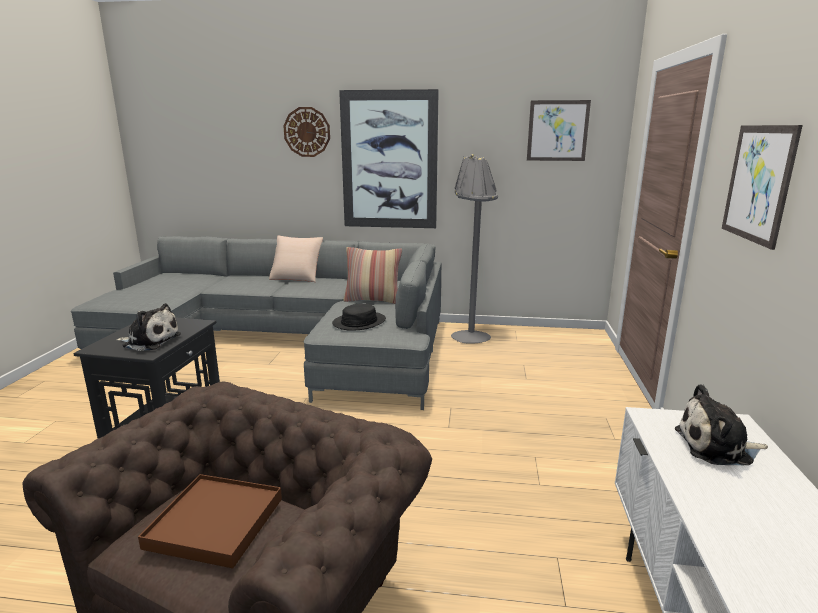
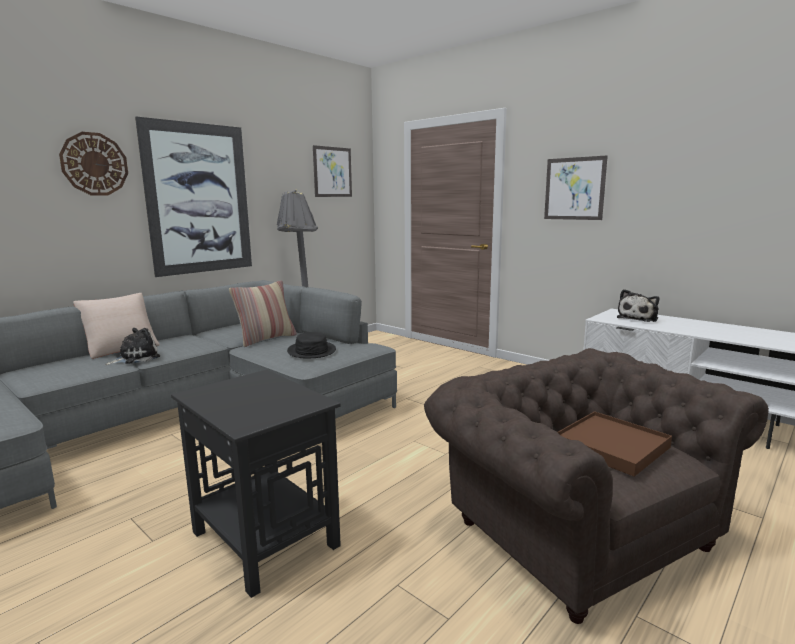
camera: 55 degrees left, 5 degrees down
plush toy [116,303,181,351] -> plush toy moved to [105,328,160,365]

